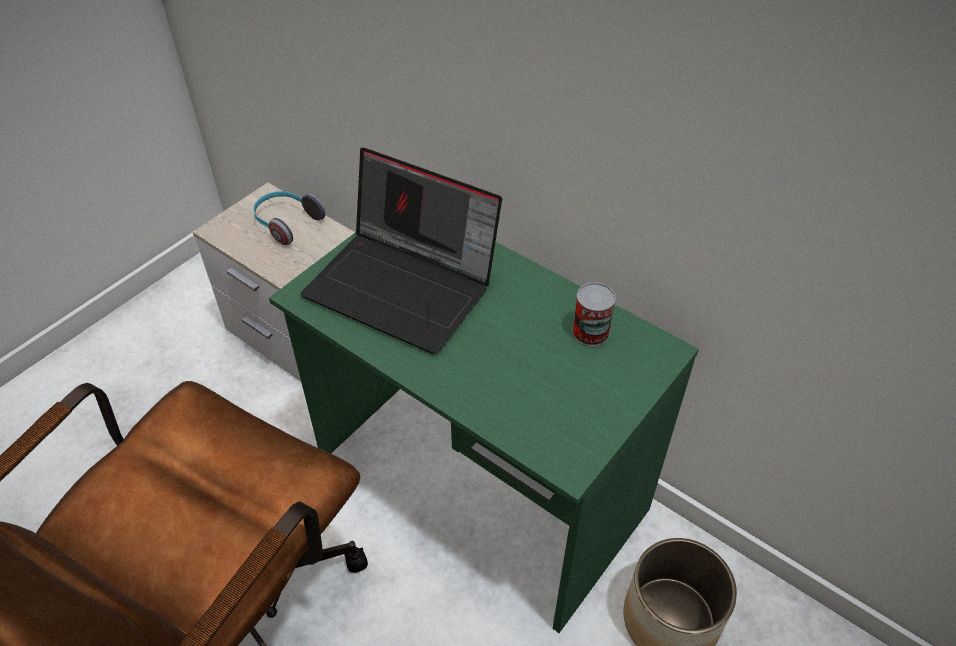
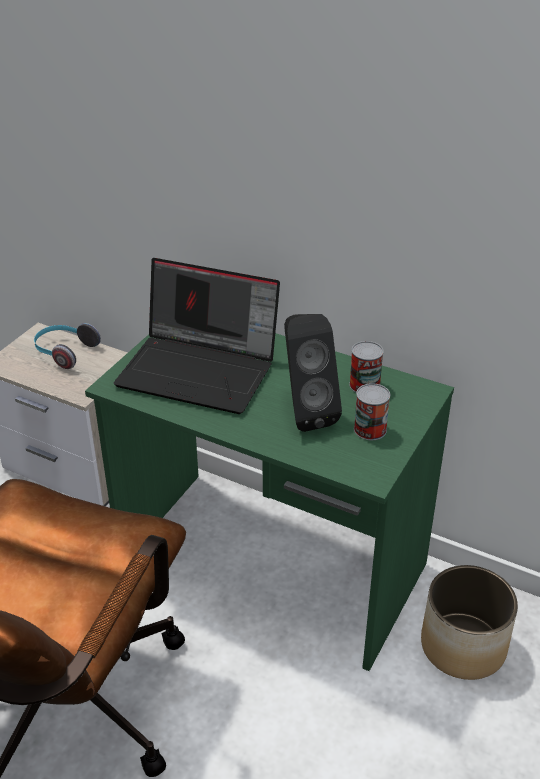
camera: 10 degrees left, 10 degrees down
none -> black speaker [284,314,342,432]
none -> can [354,383,390,440]

